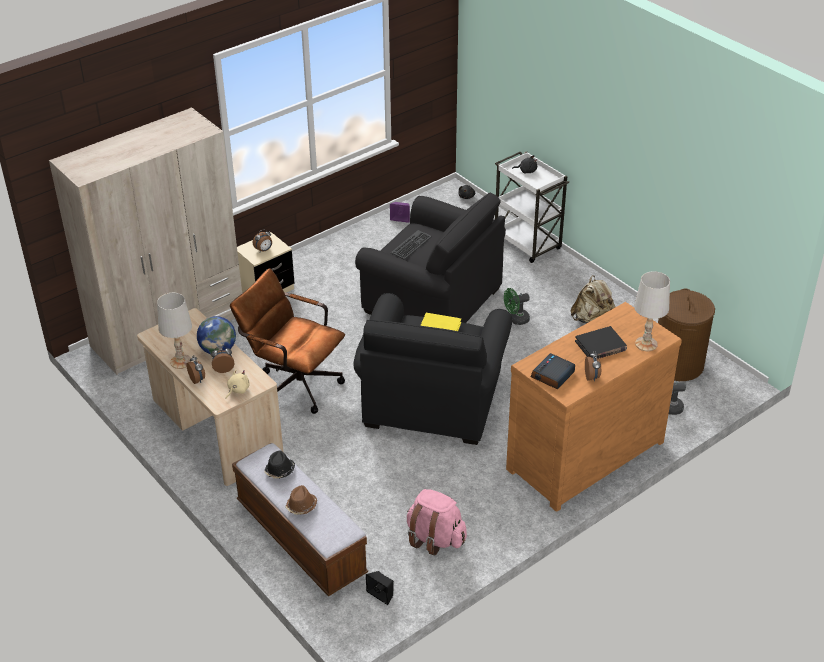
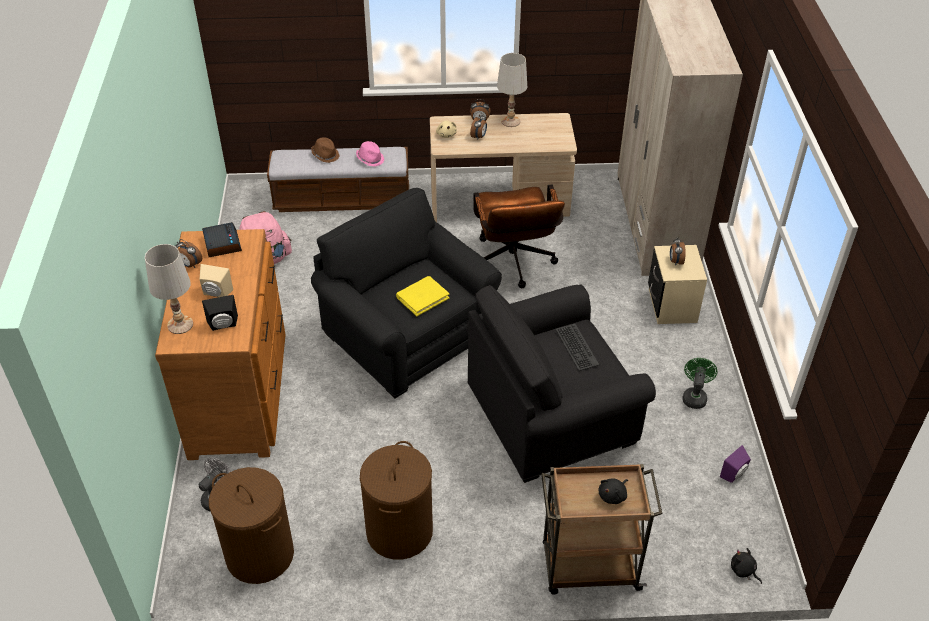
camera: 125 degrees right, 5 degrees up
globe [197,316,236,354] -> none
brown office chair [230,268,345,414] -> brown office chair turned 105 degrees clockwise [473,184,565,288]
black hat [264,451,295,479] -> pink hat [356,141,384,167]
black speaker [366,571,394,605] -> black speaker moved to [202,295,238,331]
white cart [495,151,569,263] -> brown cart [541,464,662,595]
green fan [504,288,530,325] -> green fan moved to [682,358,718,409]
beige backpack [571,275,615,324] -> brown laundry basket [360,441,433,559]
black book [575,326,627,359] -> beige speaker [199,264,233,297]

